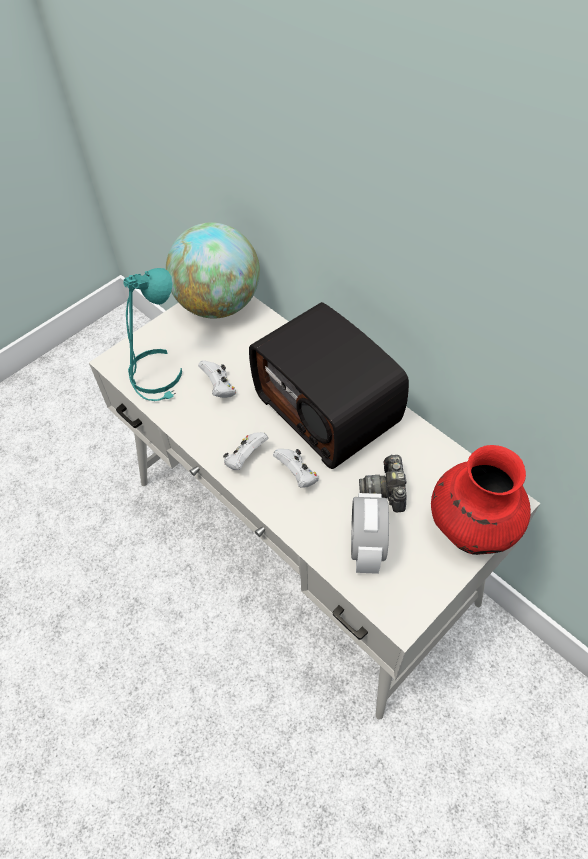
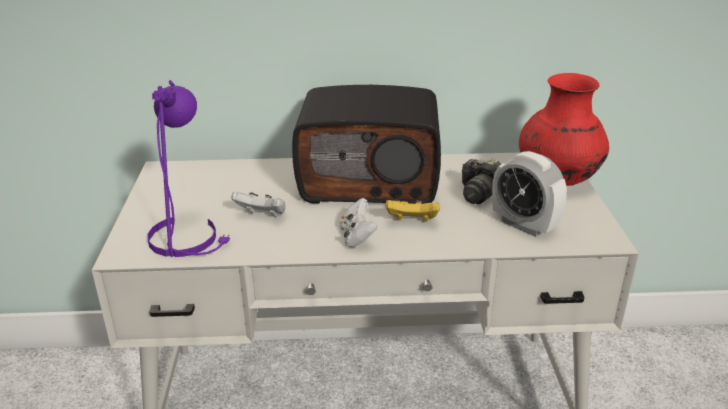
camera: 50 degrees left, 25 degrees down
turquoise table lamp [124,268,182,401] -> purple table lamp [148,80,230,257]
globe [166,222,260,318] -> none
white game controller [273,449,319,488] -> yellow game controller [385,200,440,222]

